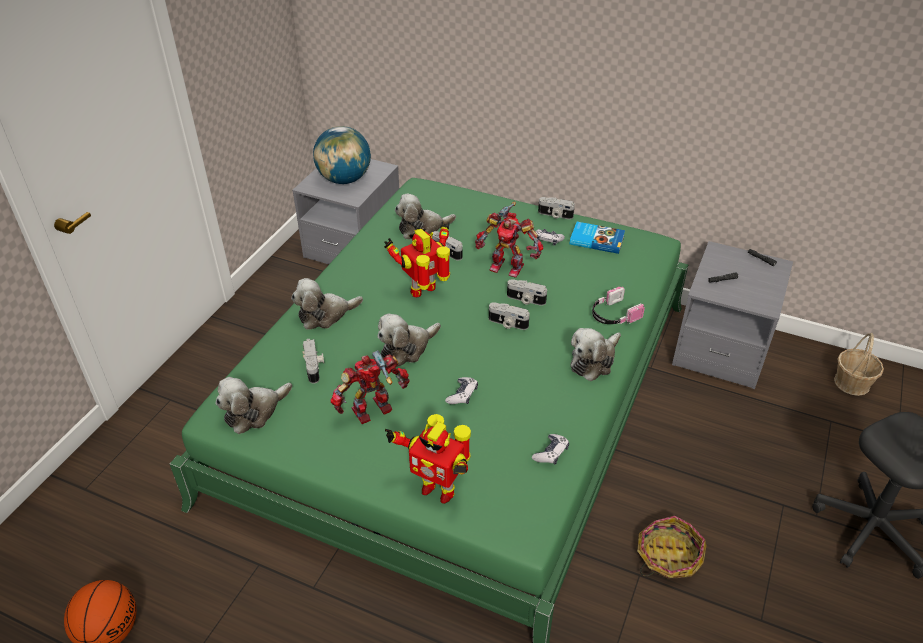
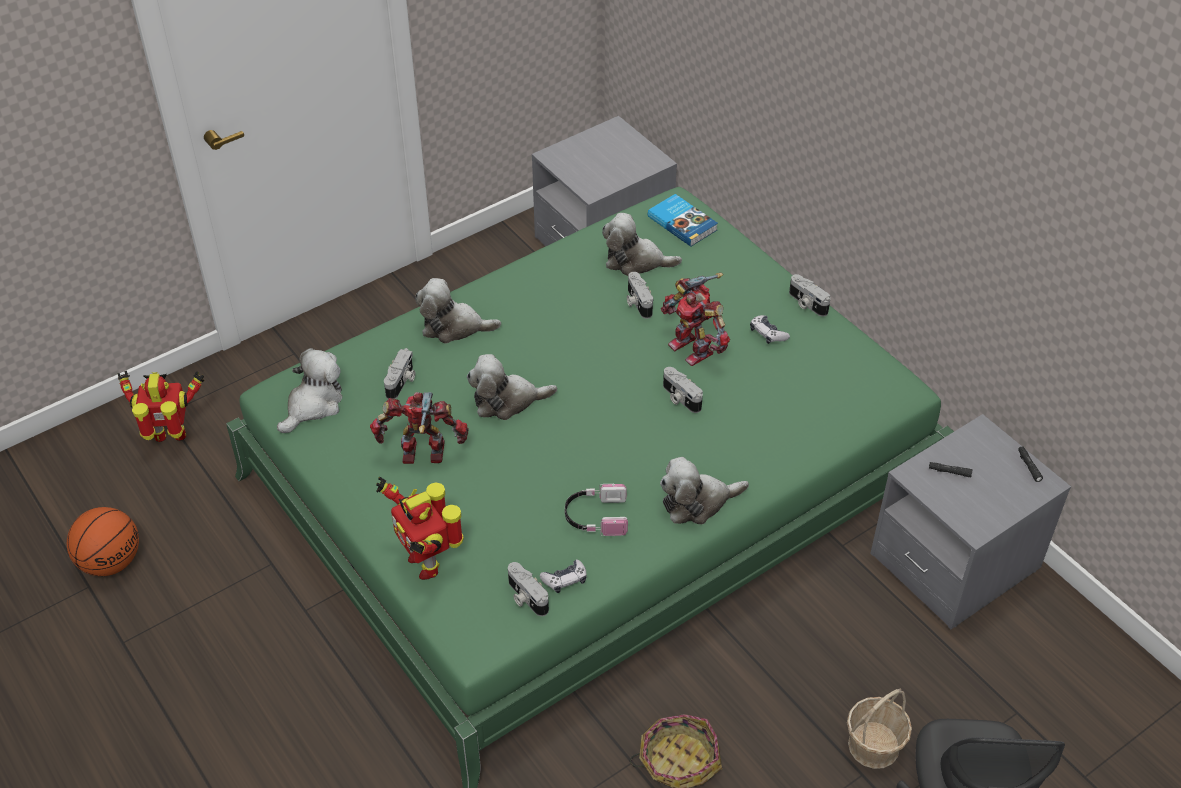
camera: 30 degrees right, 5 degrees up
plush toy [216,377,292,434] -> plush toy turned 135 degrees clockwise [277,348,342,433]
globe [313,126,371,184] -> none
toy robot [384,221,450,297] -> toy robot moved to [117,371,204,442]
game controller [445,377,478,404] -> none
camera [489,302,530,330] -> camera moved to [508,562,549,616]
book [570,222,625,254] -> book moved to [648,194,718,247]
headphones [592,287,645,324] -> headphones moved to [565,484,628,536]
basket [834,333,884,396] -> basket moved to [847,689,912,769]

